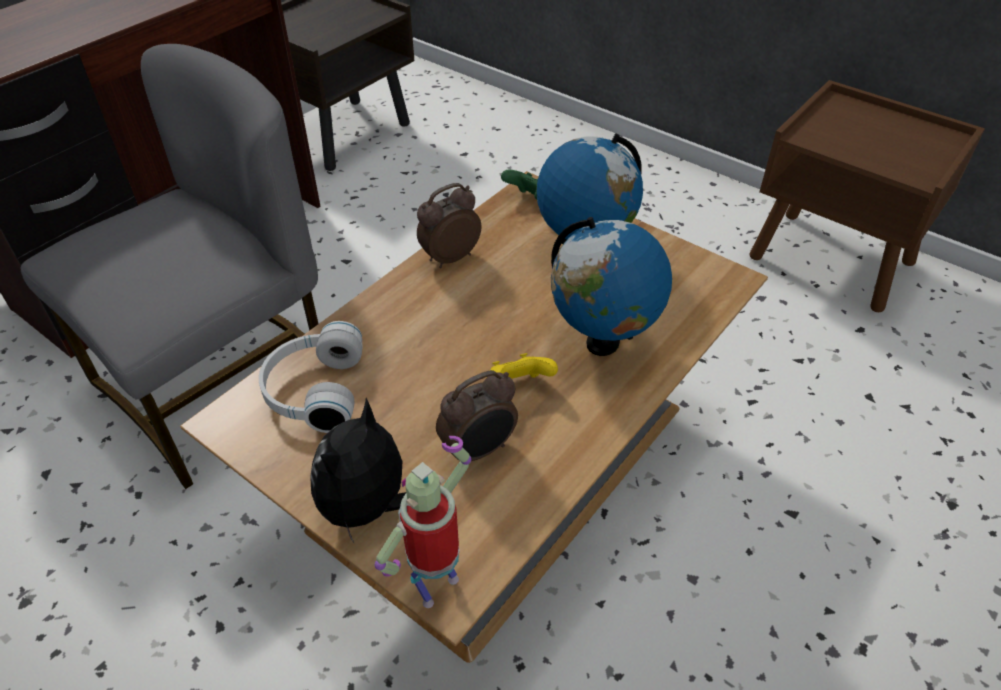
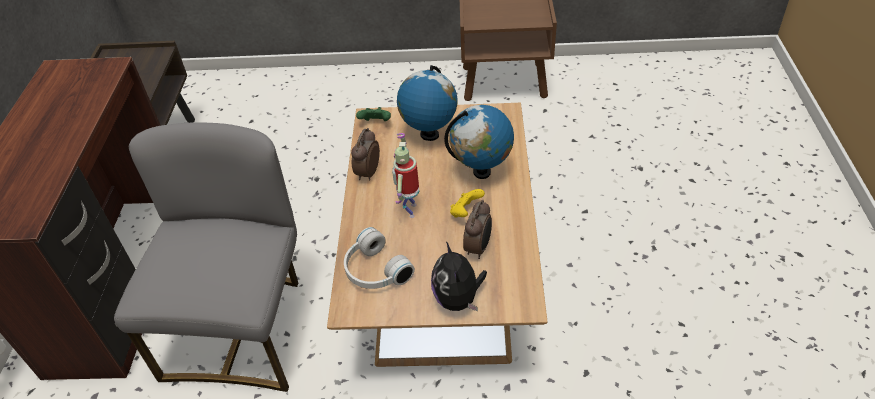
camera: 35 degrees left, 0 degrees up
toy robot [375,436,471,608] -> toy robot moved to [392,133,419,218]

